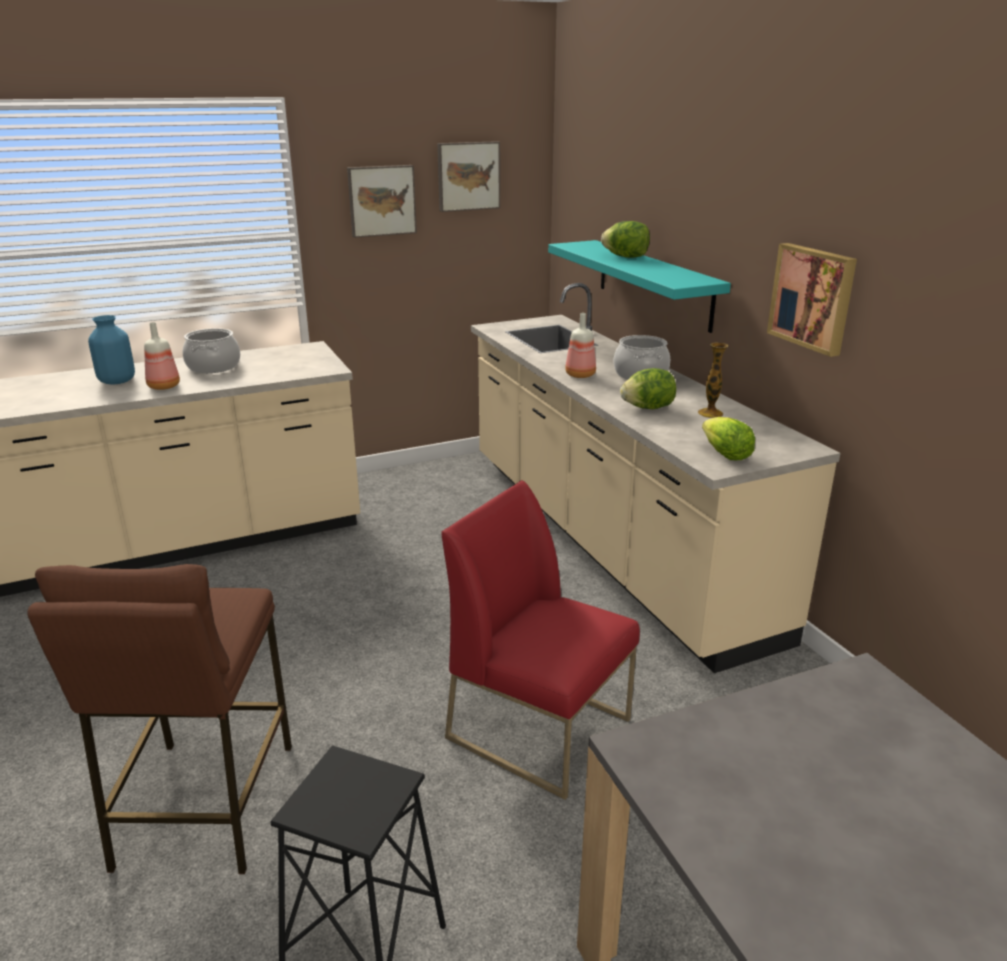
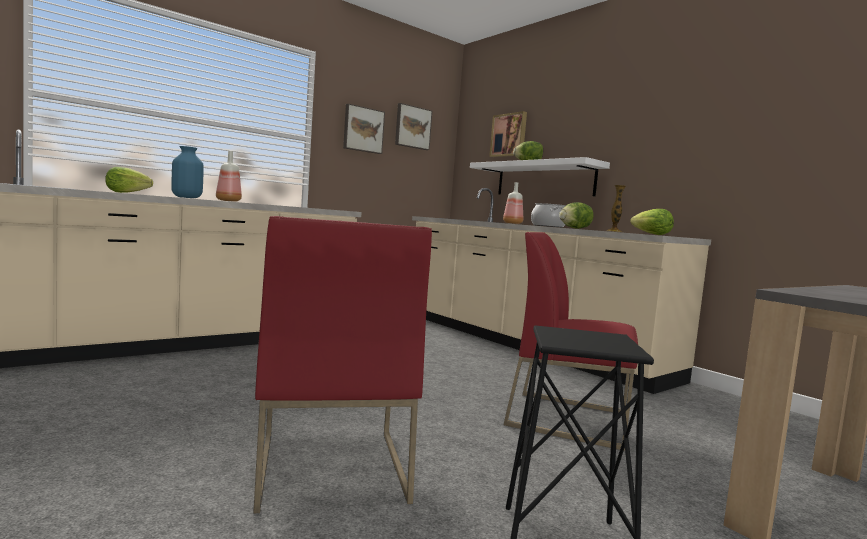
camera: 15 degrees left, 20 degrees down
brown stool [27,564,292,874] -> red chair [254,216,432,513]
cooking pot [183,328,240,373] -> none
turquoise shelf [548,240,731,333] -> white shelf [470,157,610,196]
picture [767,243,857,357] -> picture moved to [489,111,527,157]
none -> lettuce [106,167,153,193]

